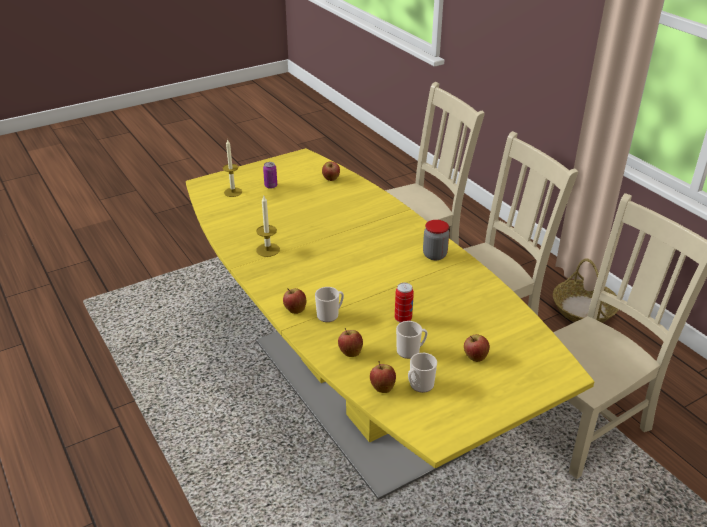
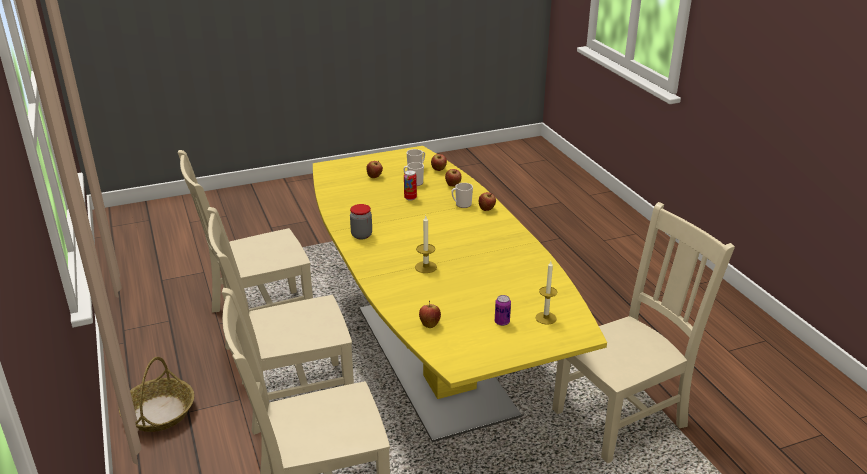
camera: 170 degrees left, 5 degrees down
candle [256,196,280,257] -> candle moved to [415,216,437,273]
none -> beige chair [552,202,735,463]

